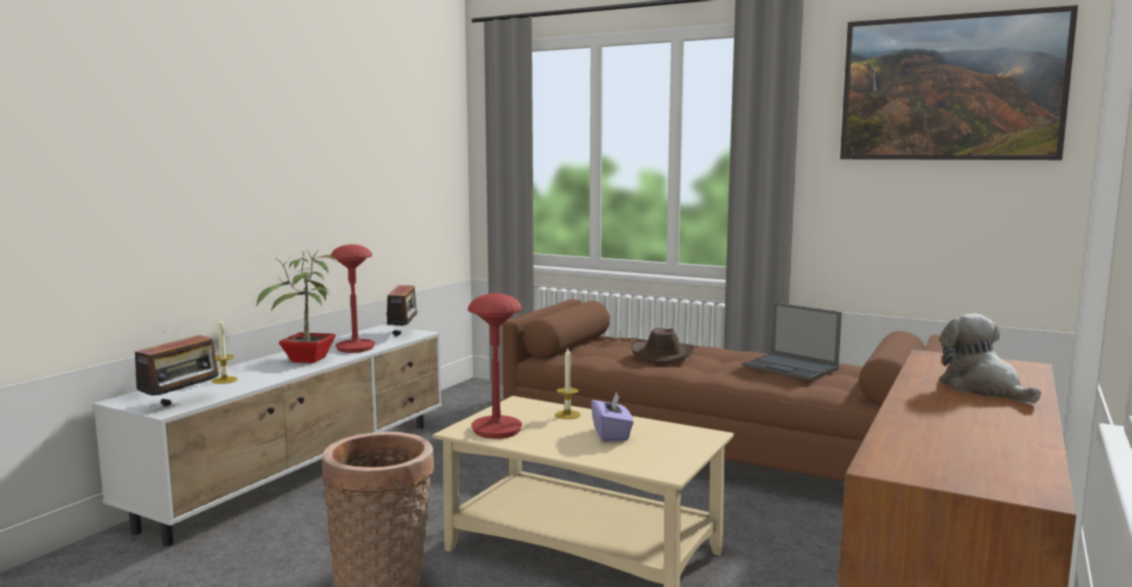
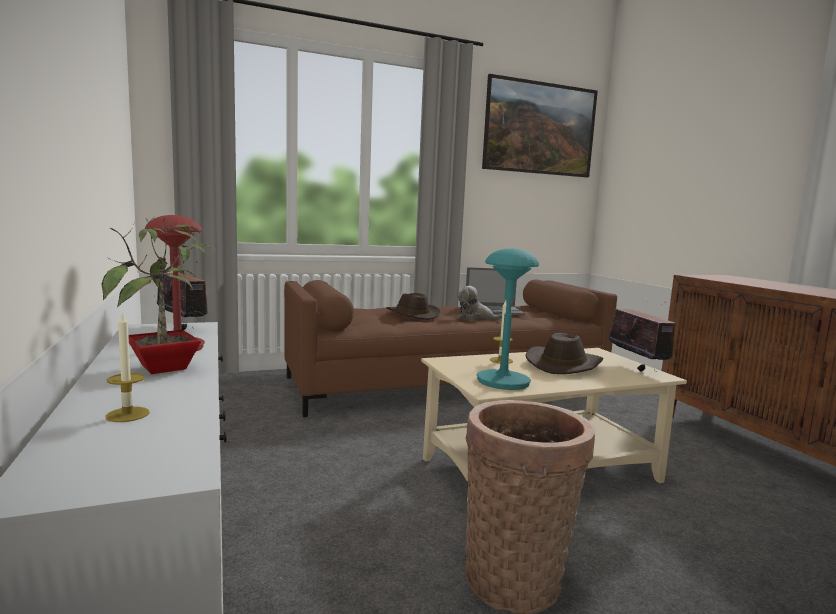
camera: 50 degrees left, 0 degrees up
radio [135,330,223,406] -> radio moved to [609,302,675,372]
red table lamp [468,293,522,439] -> turquoise table lamp [476,248,539,390]
purple tissue box [591,393,634,442] -> brown hat [525,333,604,374]
plush toy [938,314,1041,403] -> plush toy moved to [457,286,502,321]

